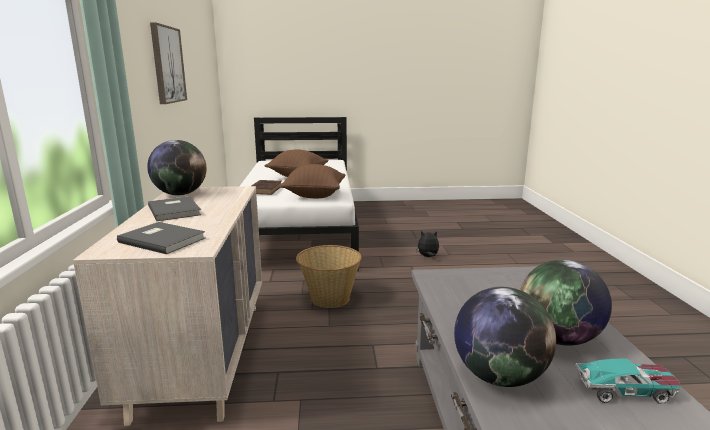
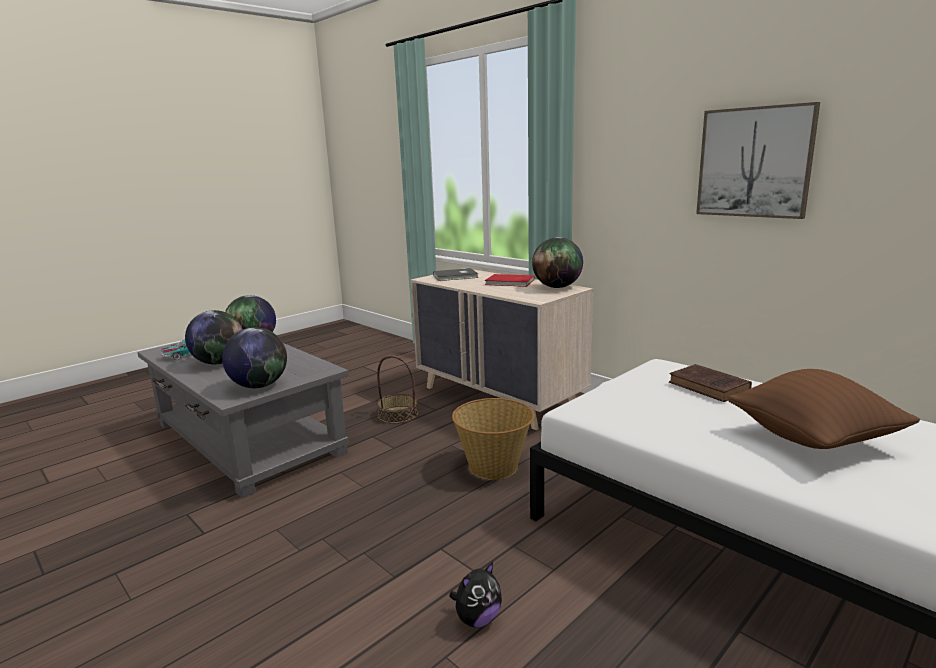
camera: 140 degrees right, 0 degrees up
grey book [148,196,201,221] -> red book [485,274,535,287]
brown pillow [280,164,345,198] -> none
none -> globe [222,327,287,388]
none -> basket [377,355,418,424]

